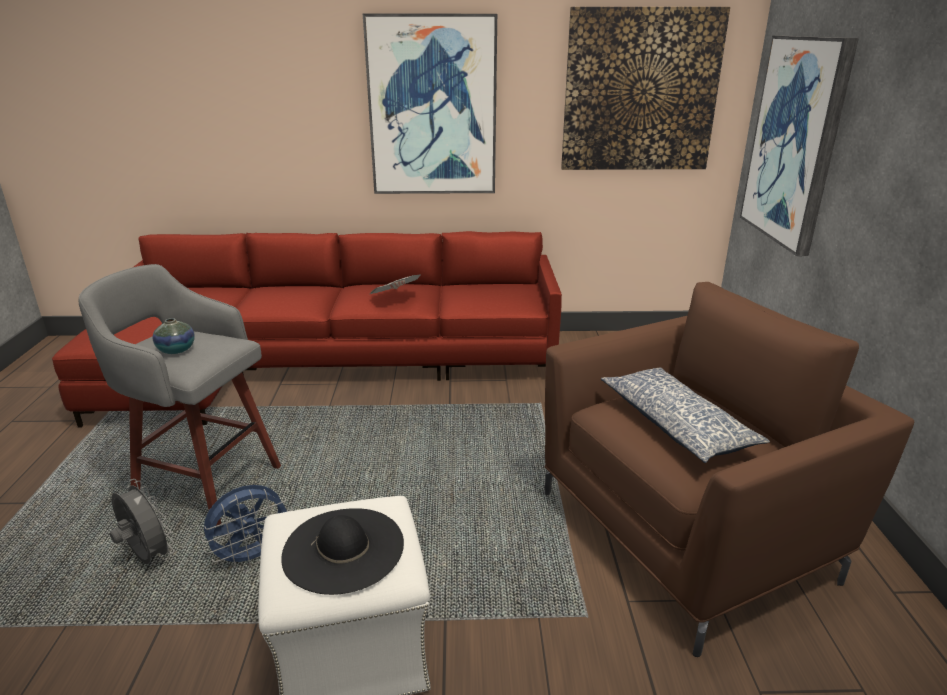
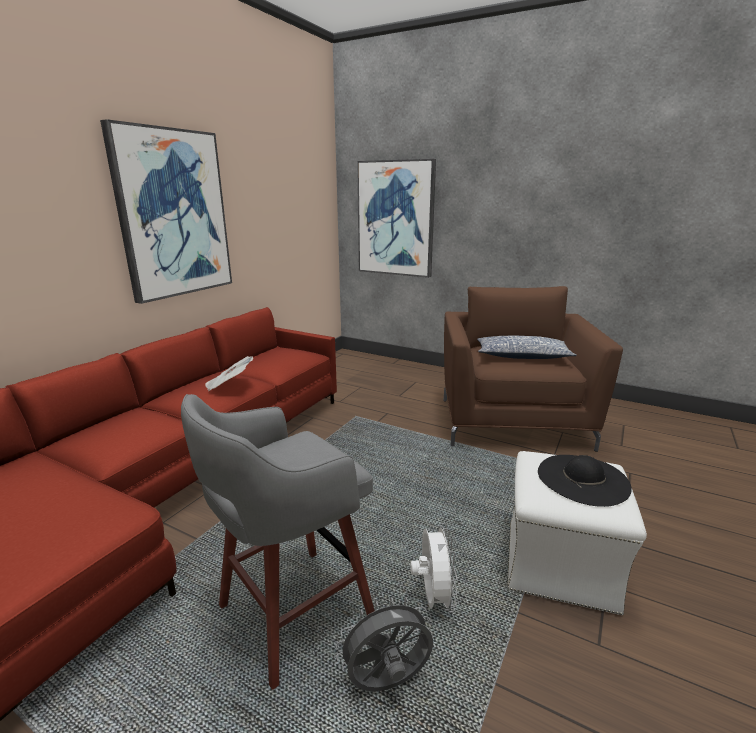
camera: 60 degrees left, 5 degrees down
vase [153,318,195,354] -> none
blue fan [202,485,293,569] -> white fan [410,523,458,613]
picture [561,7,730,170] -> none

